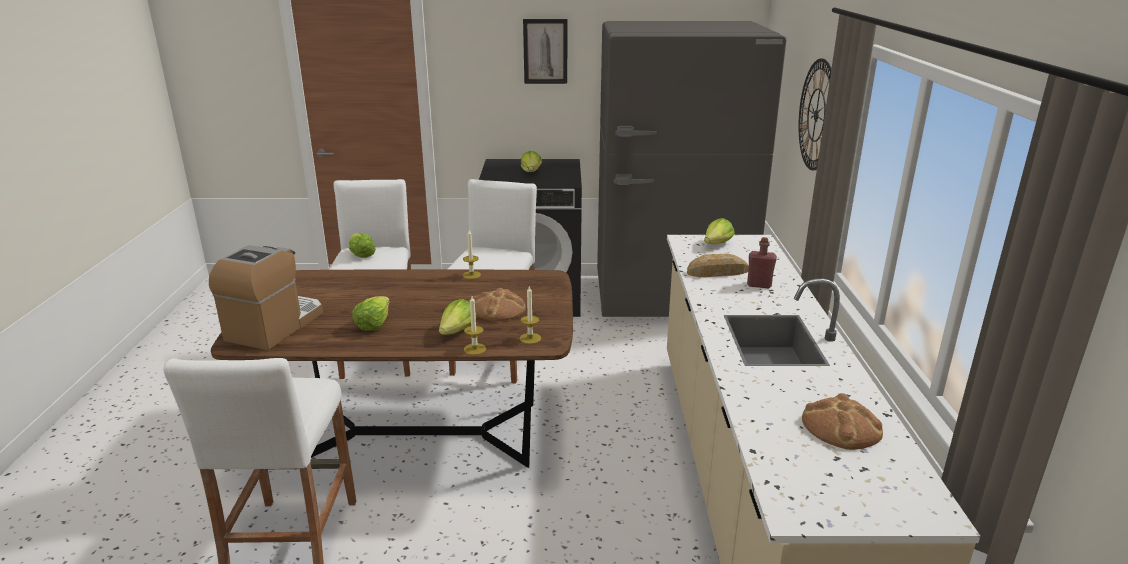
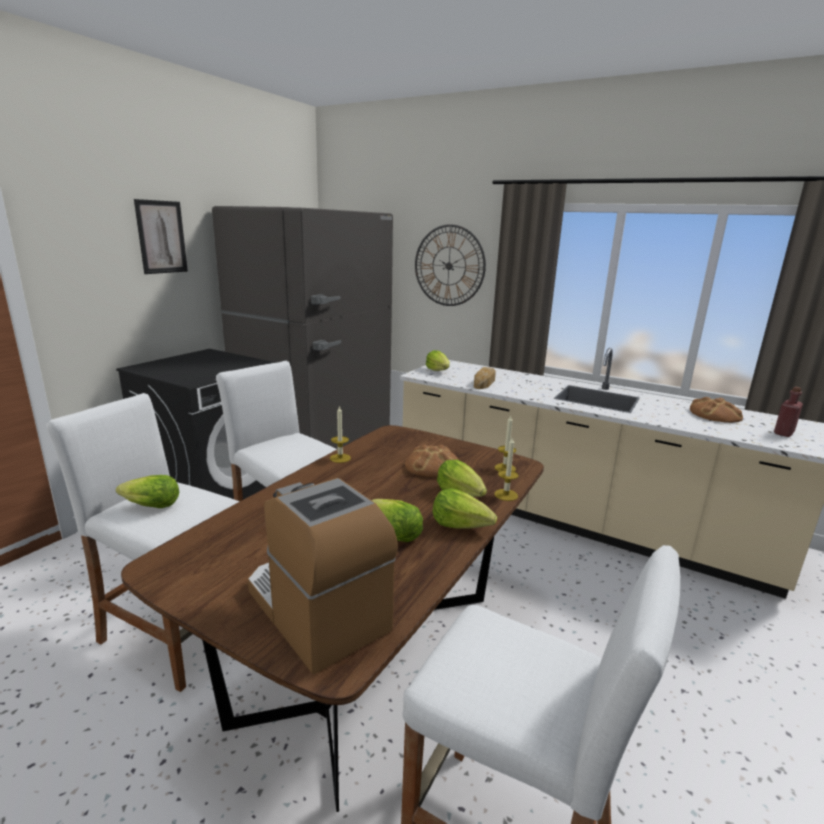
camera: 60 degrees left, 5 degrees down
lettuce [521,151,542,172] -> lettuce moved to [433,488,497,529]
red bottle [747,237,777,289] -> red bottle moved to [774,387,803,437]

